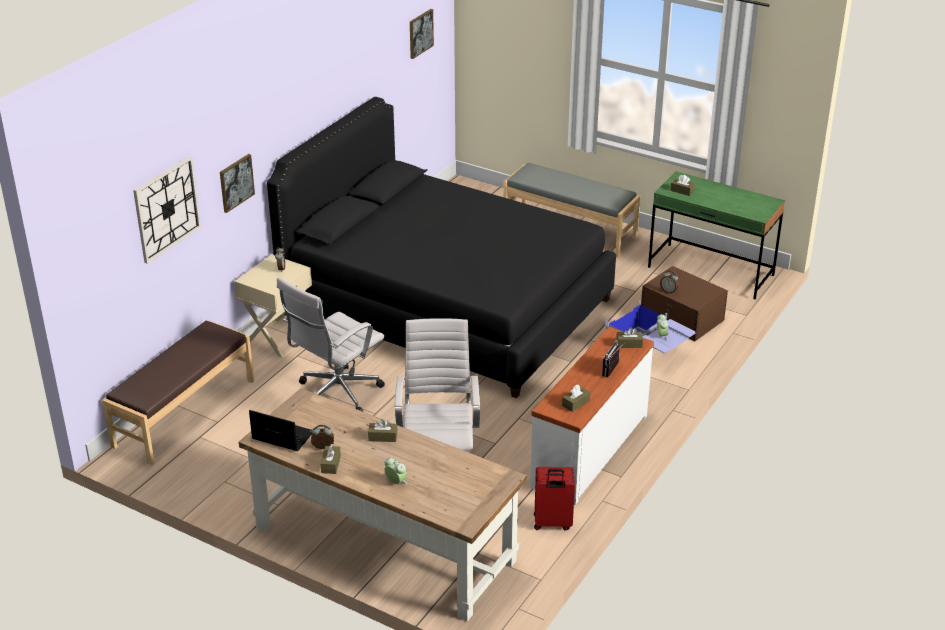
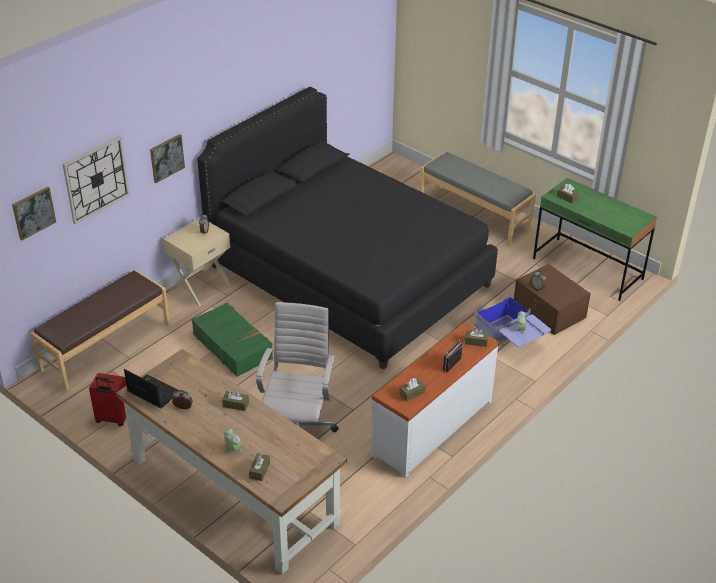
camera: 10 degrees right, 5 degrees up
white office chair [277,277,385,412] -> green suitcase [191,302,273,377]
brown tissue box [321,444,341,474] -> brown tissue box moved to [249,453,270,481]
picture [410,9,434,59] -> picture moved to [12,187,56,240]
red suitcase [534,467,575,530] -> red suitcase moved to [89,373,126,426]

